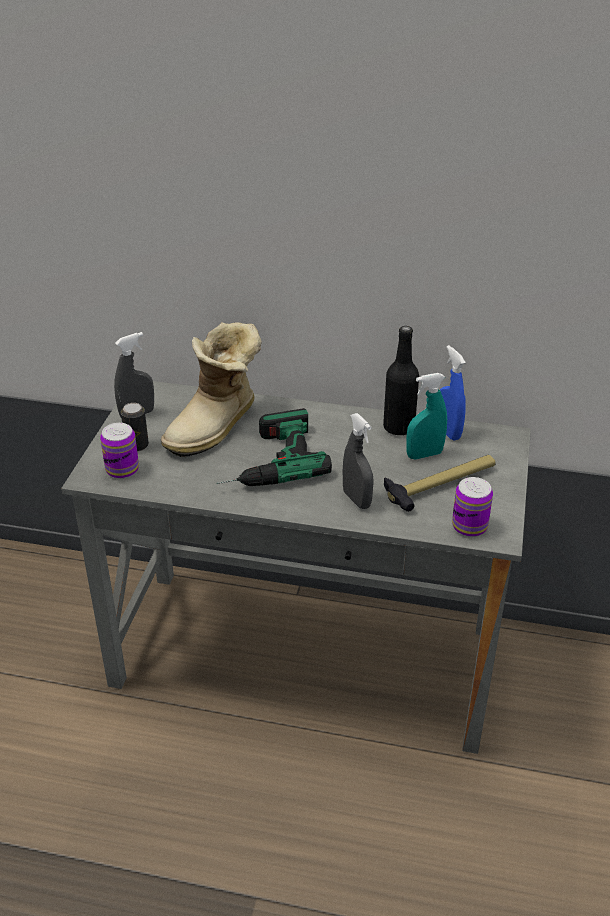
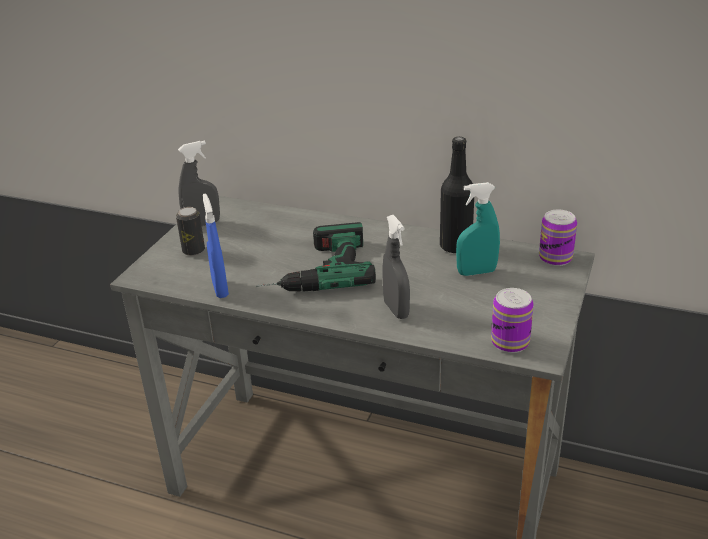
camera: 10 degrees right, 5 degrees down
can [100,423,139,479] -> can moved to [539,210,577,266]
boot [161,322,262,457] -> none
hammer [384,455,496,512] -> none
blue spray bottle [440,345,466,441] -> blue spray bottle moved to [203,194,229,298]

